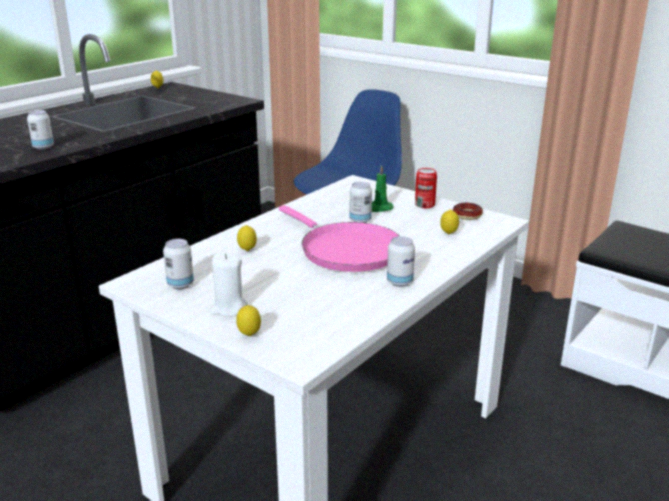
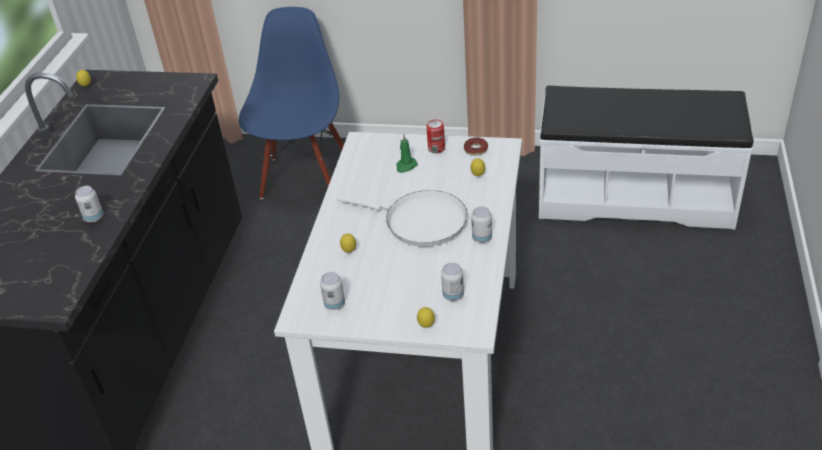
camera: 25 degrees left, 15 degrees up
white candle [210,252,248,317] -> none
pink frying pan [279,205,399,272] -> white frying pan [336,190,468,247]
can [349,182,372,223] -> can moved to [441,263,464,301]

